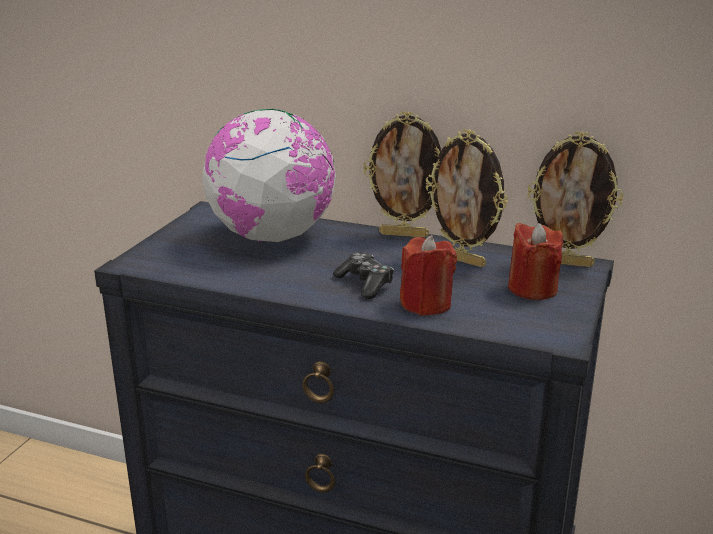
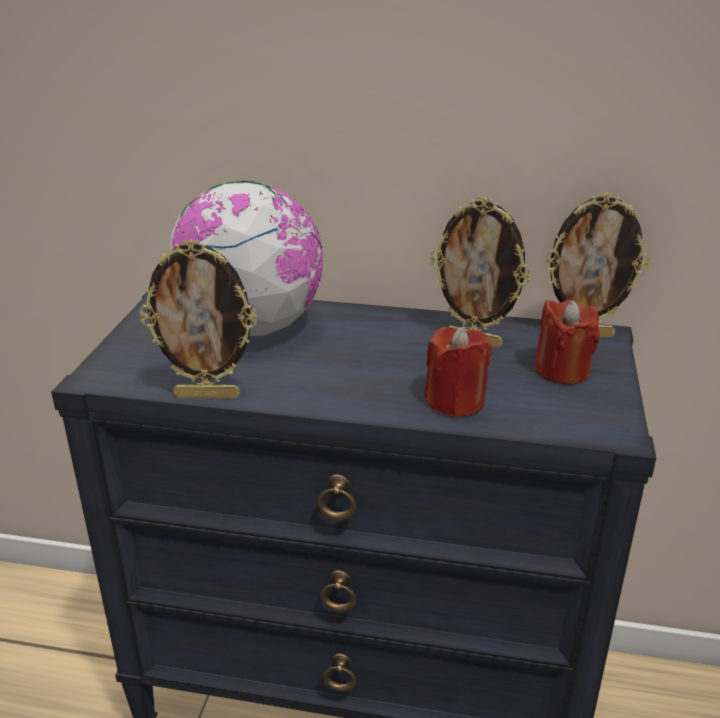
camera: 10 degrees left, 5 degrees up
game controller [333,252,394,299] -> none
picture frame [363,111,441,238] -> picture frame moved to [139,239,257,398]

